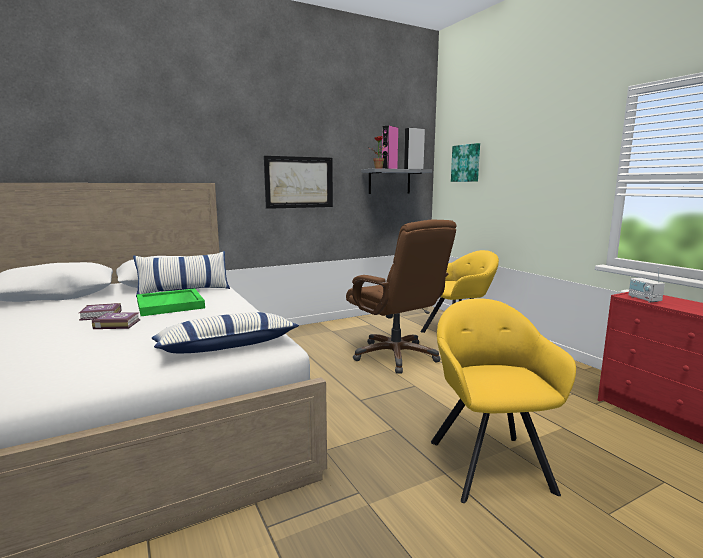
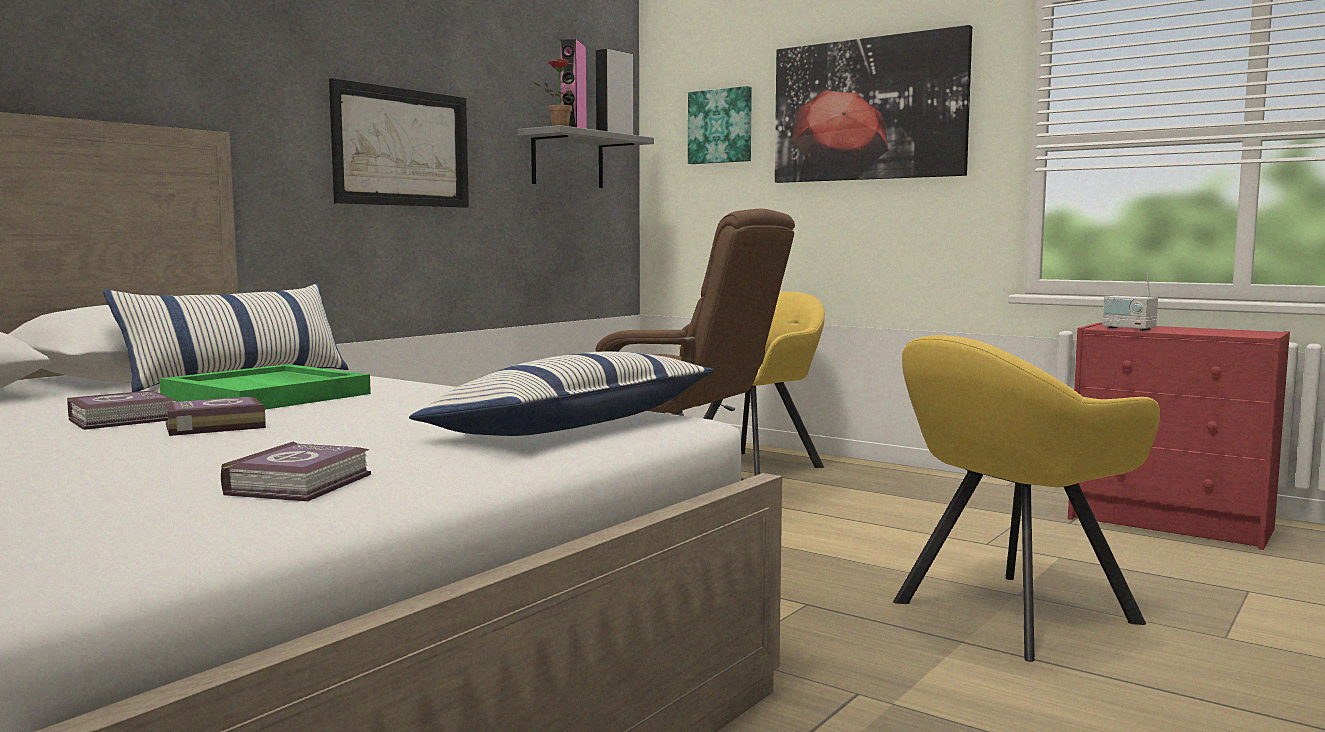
camera: 25 degrees left, 5 degrees down
yellow armchair [431,298,576,503] -> yellow armchair turned 90 degrees counterclockwise [893,335,1160,662]
none -> book [221,442,371,502]
none -> picture [775,25,972,183]

